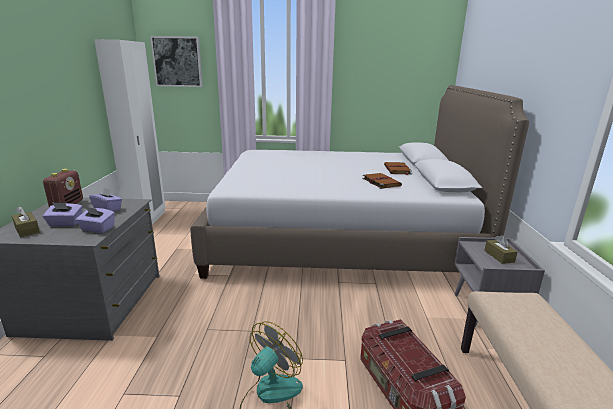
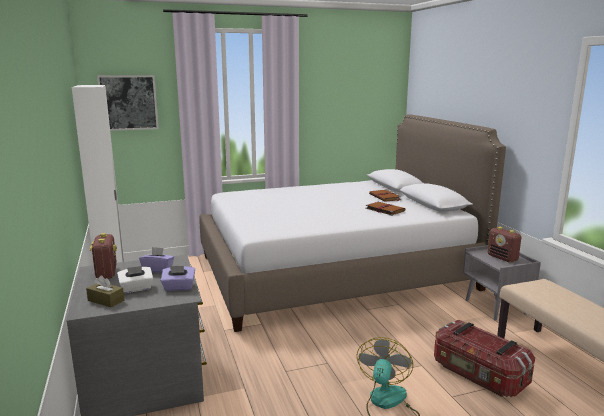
camera: 20 degrees left, 5 degrees down
purple tissue box [42,202,83,226] -> white tissue box [117,266,153,293]
brown tissue box [484,235,517,264] -> radio [488,227,521,262]

